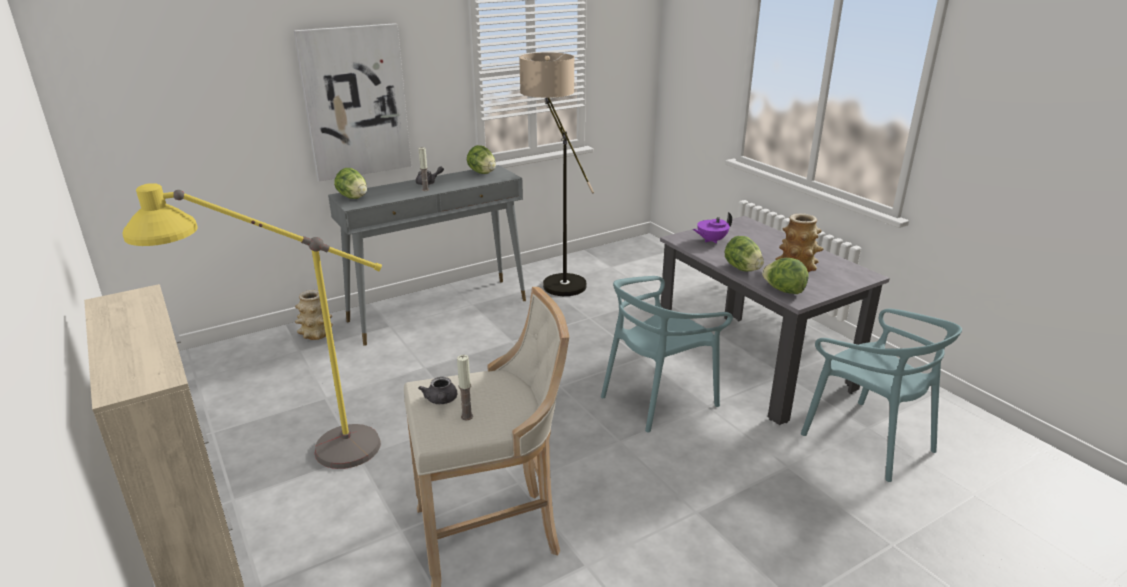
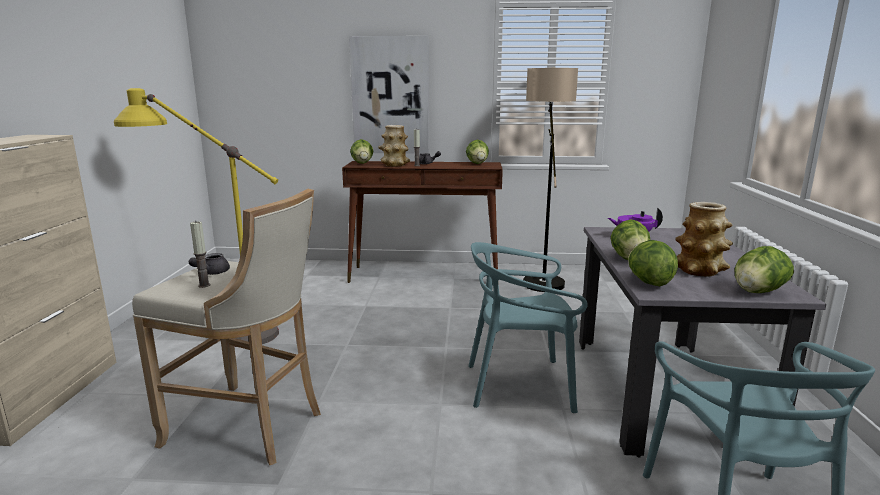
camera: 35 degrees right, 10 degrees down
vase [295,290,333,340] -> vase moved to [378,125,410,167]
grey console table [328,165,526,346] -> brown console table [342,161,503,283]
none -> lettuce [735,246,794,293]

